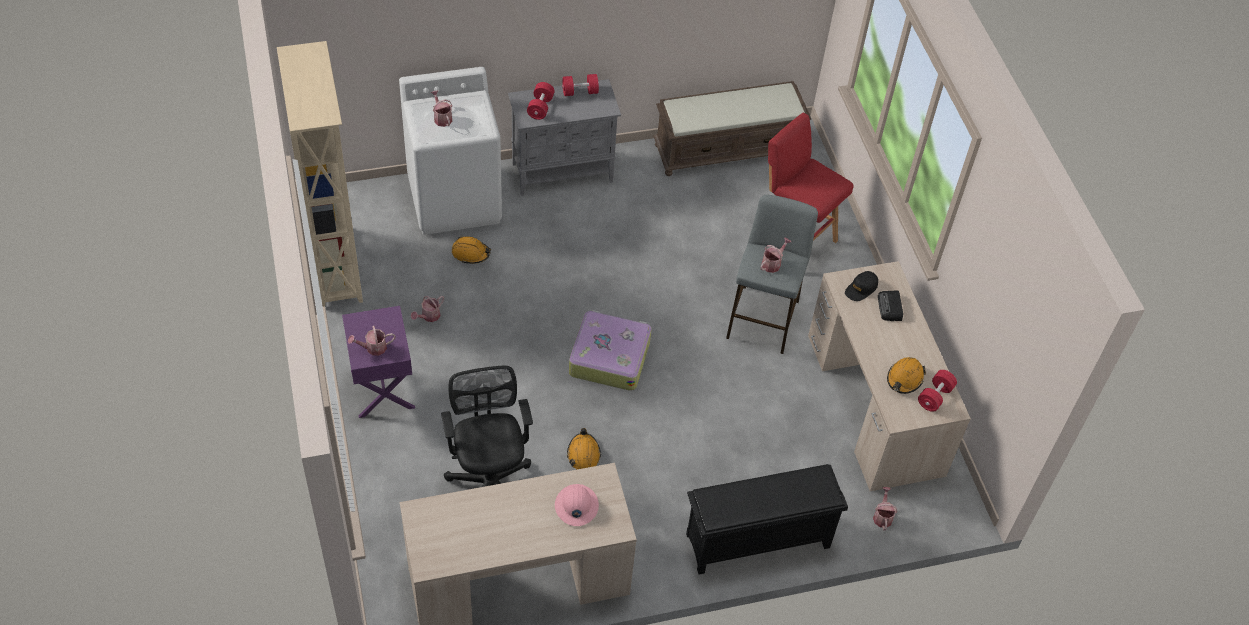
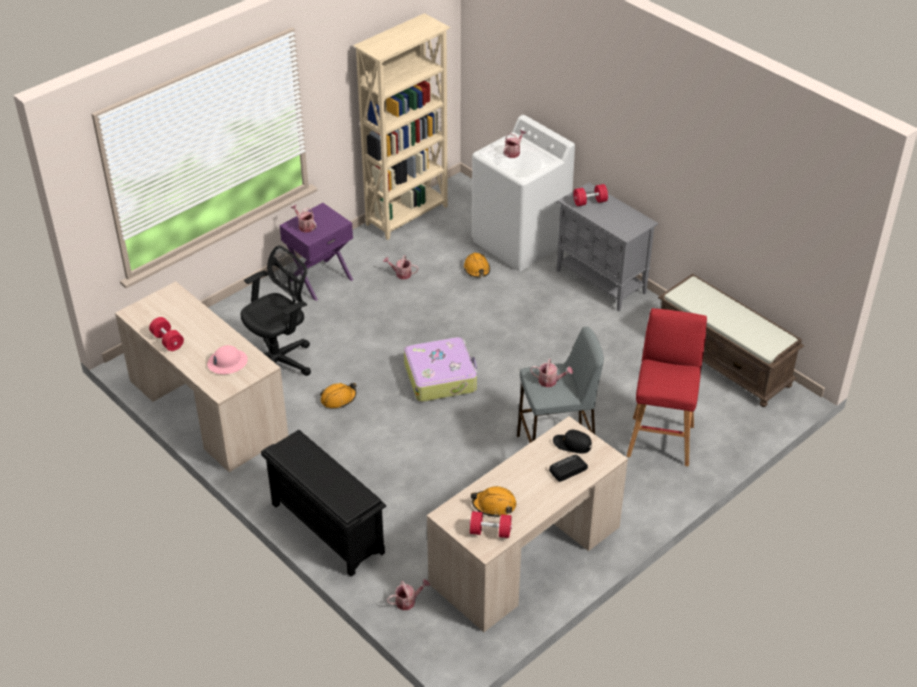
camera: 65 degrees right, 10 degrees down
red dumbbell [562,74,599,96] -> red dumbbell moved to [149,317,184,351]

